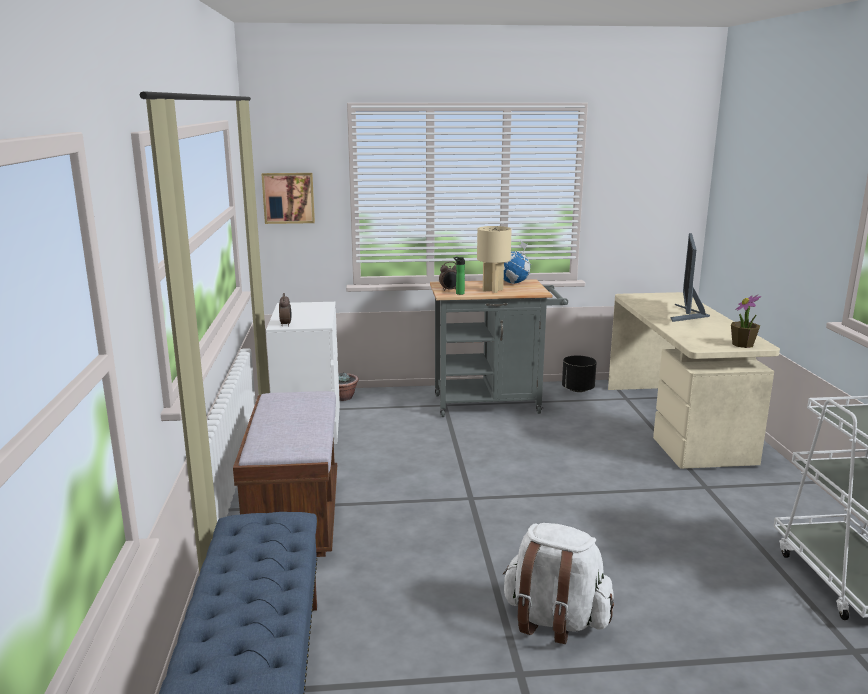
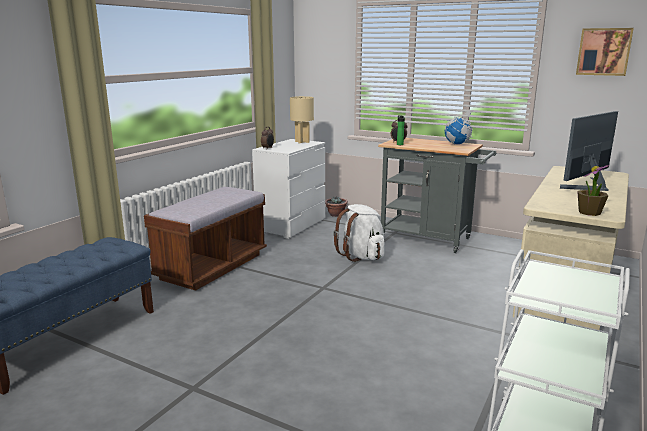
camera: 35 degrees right, 0 degrees up
picture [262,173,315,224] -> picture moved to [576,28,634,76]
beige table lamp [477,226,512,293] -> beige table lamp moved to [290,96,314,143]
white backpack [503,523,614,644] -> white backpack moved to [333,204,385,262]
black planter [562,355,597,392] -> none

